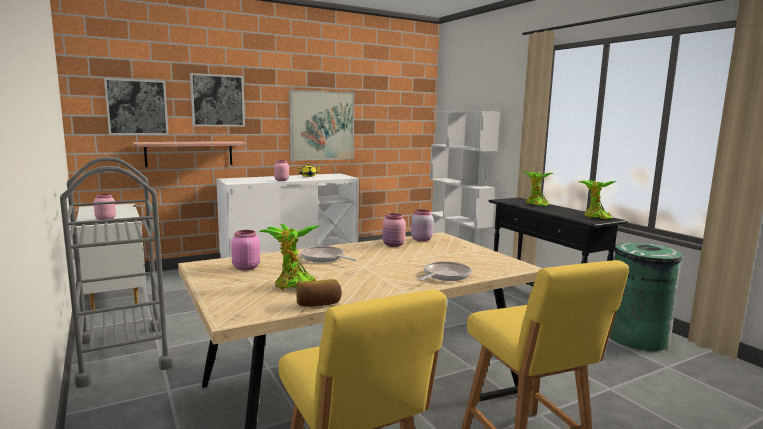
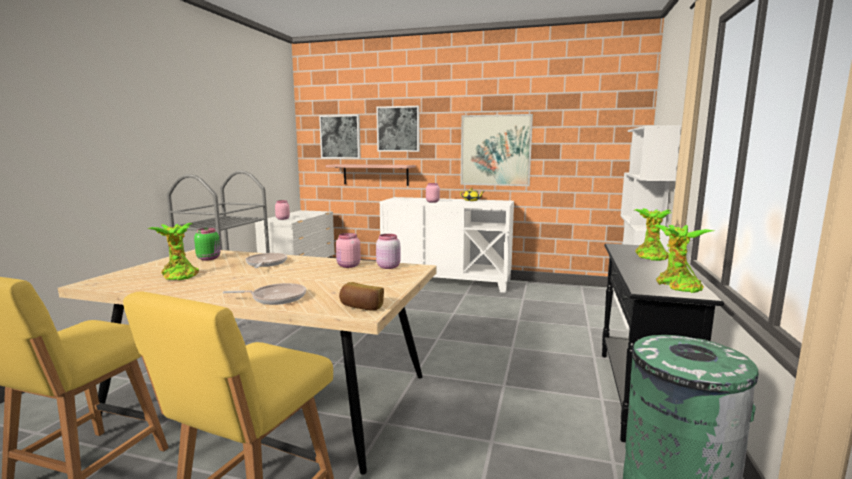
camera: 45 degrees right, 0 degrees up
pink jar [231,230,260,270] -> green jar [194,228,221,260]
bread [296,279,342,307] -> bread moved to [339,282,384,311]

